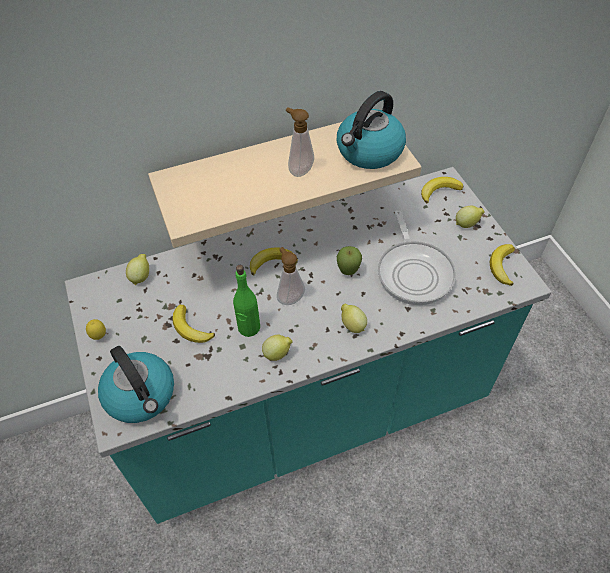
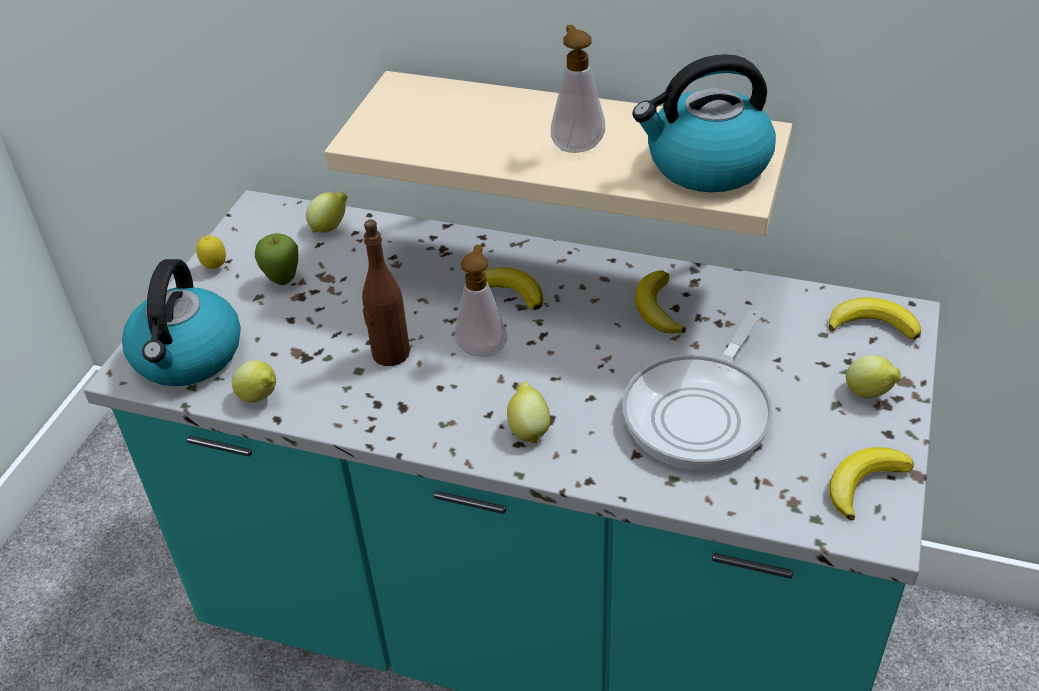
camera: 40 degrees right, 10 degrees down
banana [173,305,215,343] -> banana moved to [635,270,686,333]
green bottle [233,265,260,337] -> brown bottle [362,219,410,366]
lemon [262,334,293,361] -> lemon moved to [232,360,276,403]
apple [337,246,362,275] -> apple moved to [255,233,298,285]

